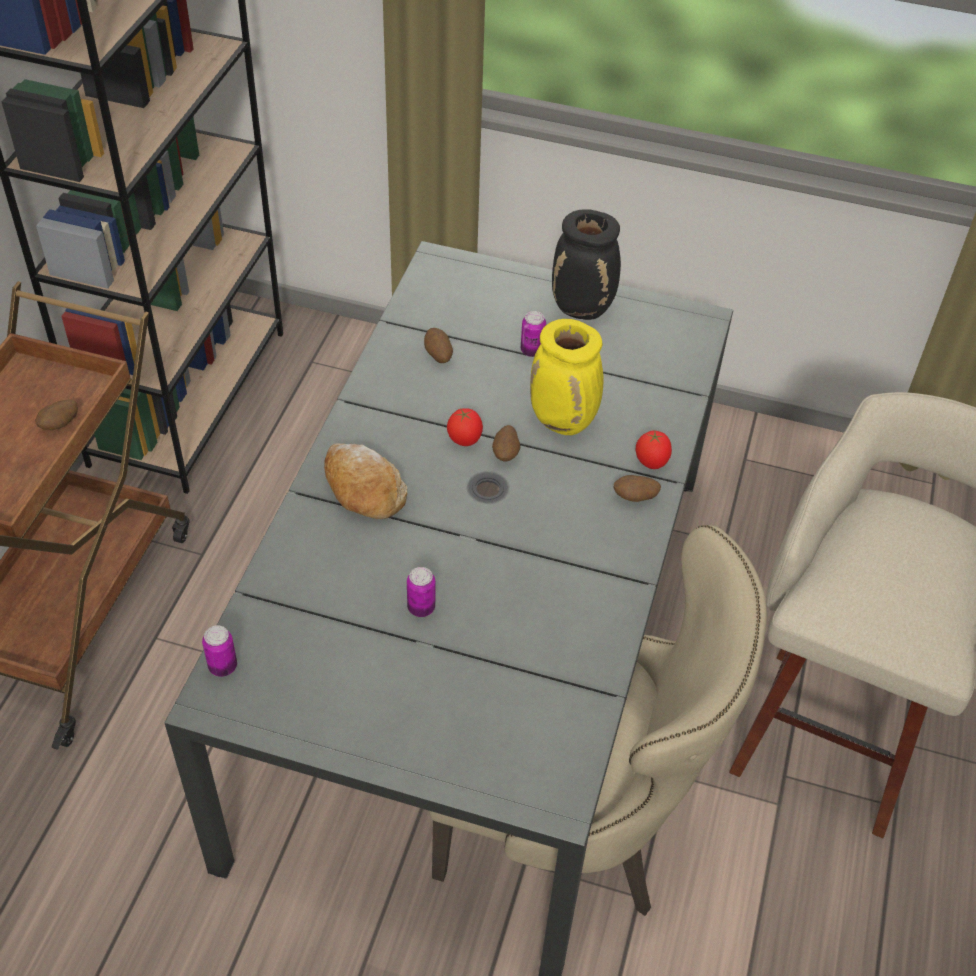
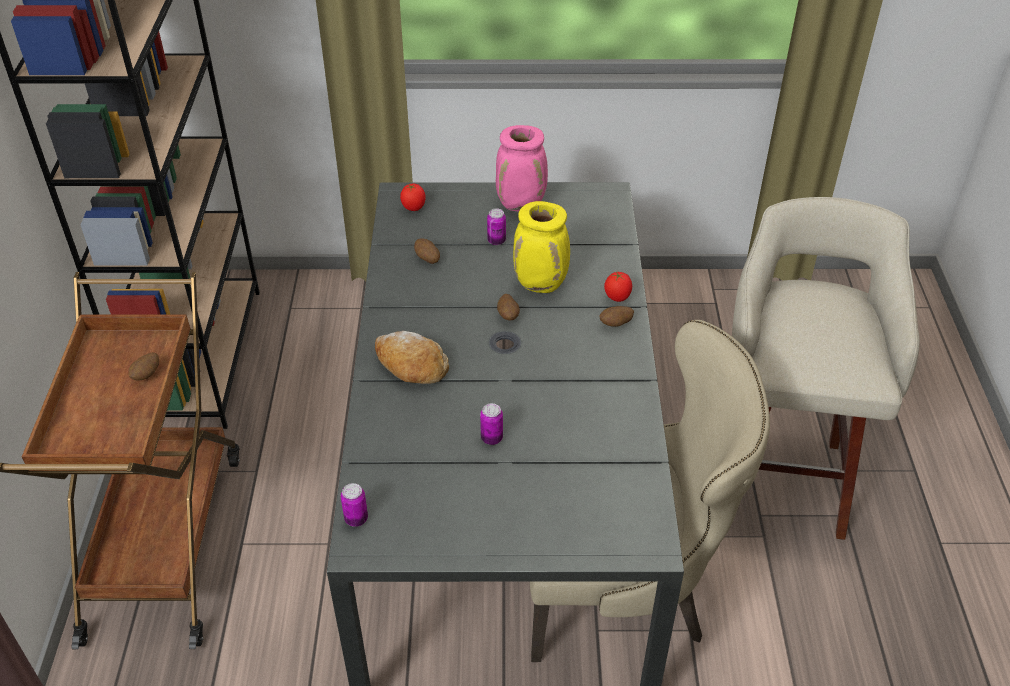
camera: 15 degrees left, 5 degrees down
tomato [447,408,483,446] -> tomato moved to [400,183,426,211]
black vase [552,209,621,320] -> pink vase [496,125,548,212]

